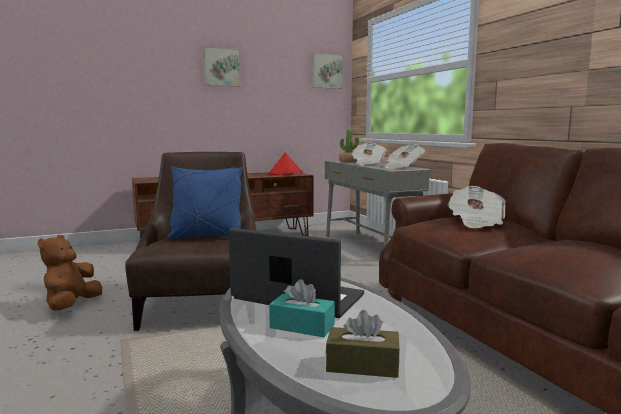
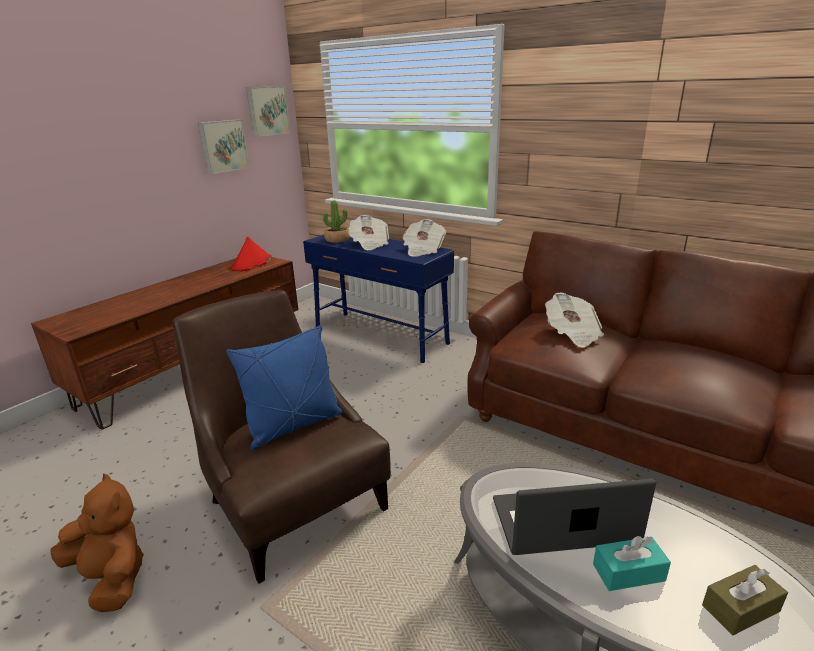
camera: 30 degrees left, 15 degrees up
brown plush toy [38,235,102,311] -> brown plush toy turned 150 degrees clockwise [50,473,144,612]
picture [202,47,241,86] -> picture moved to [198,119,250,174]
grey console table [325,160,430,248] -> blue console table [303,235,454,363]

